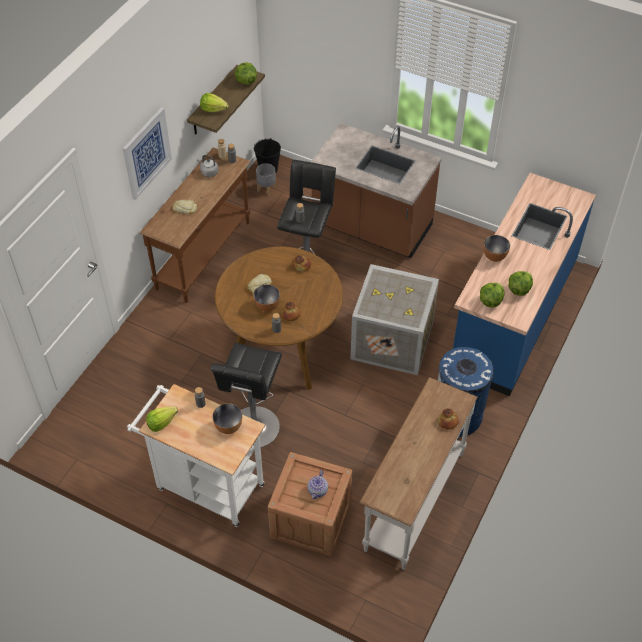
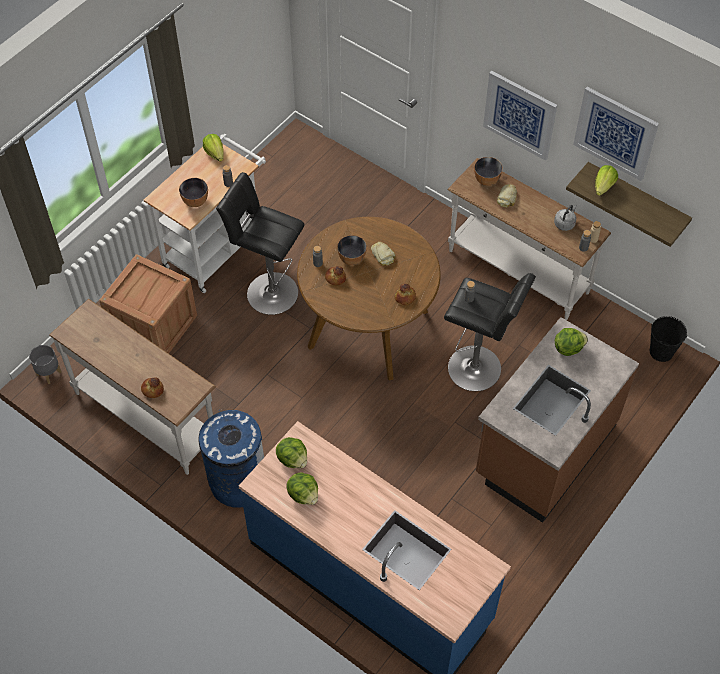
camera: 100 degrees right, 5 degrees up
brown console table [140,147,251,303] -> white console table [447,158,611,320]
lettuce [235,62,257,85] -> lettuce moved to [555,328,588,356]
grey planter [256,163,276,195] -> grey planter moved to [29,345,61,384]
teapot [307,470,328,499] -> none
crate [350,264,439,375] -> none
bowl [484,235,510,262] -> bowl moved to [474,157,503,186]
none -> picture [573,87,659,181]

